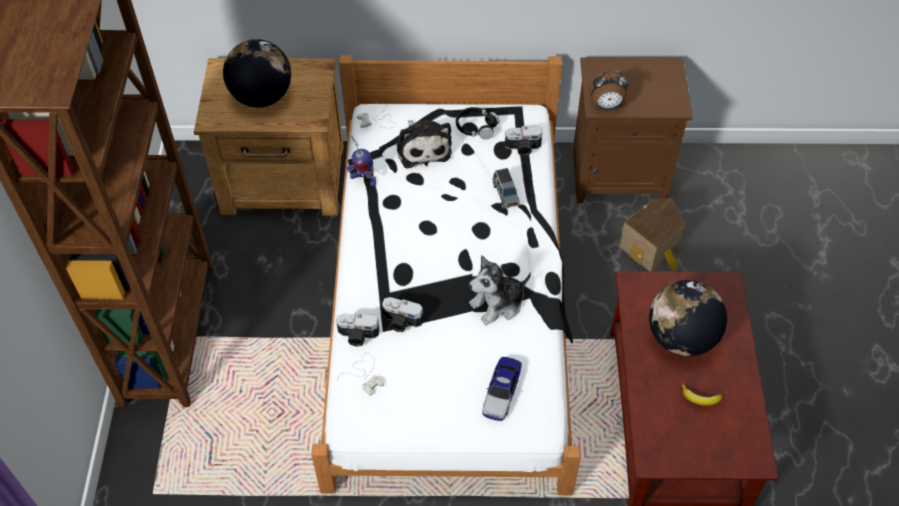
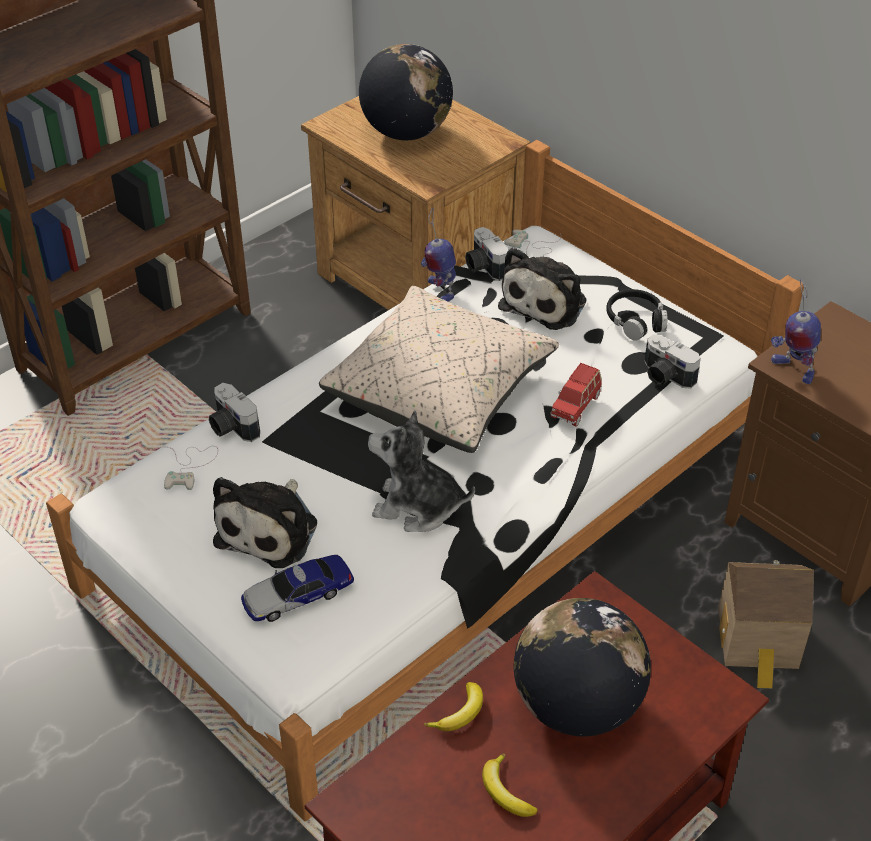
camera: 45 degrees right, 10 degrees down
camera [382,297,423,332] -> camera moved to [465,227,509,281]
grey toy car [493,168,520,209] -> red toy car [550,363,602,427]
alarm clock [589,71,629,110] -> toy robot [771,279,821,384]
none -> plush toy [213,477,317,568]
none -> beige pillow [319,286,559,453]
none -> banana [424,682,483,731]

